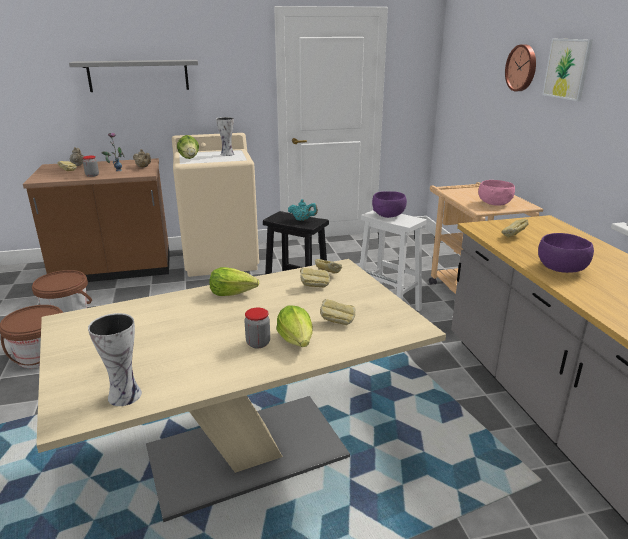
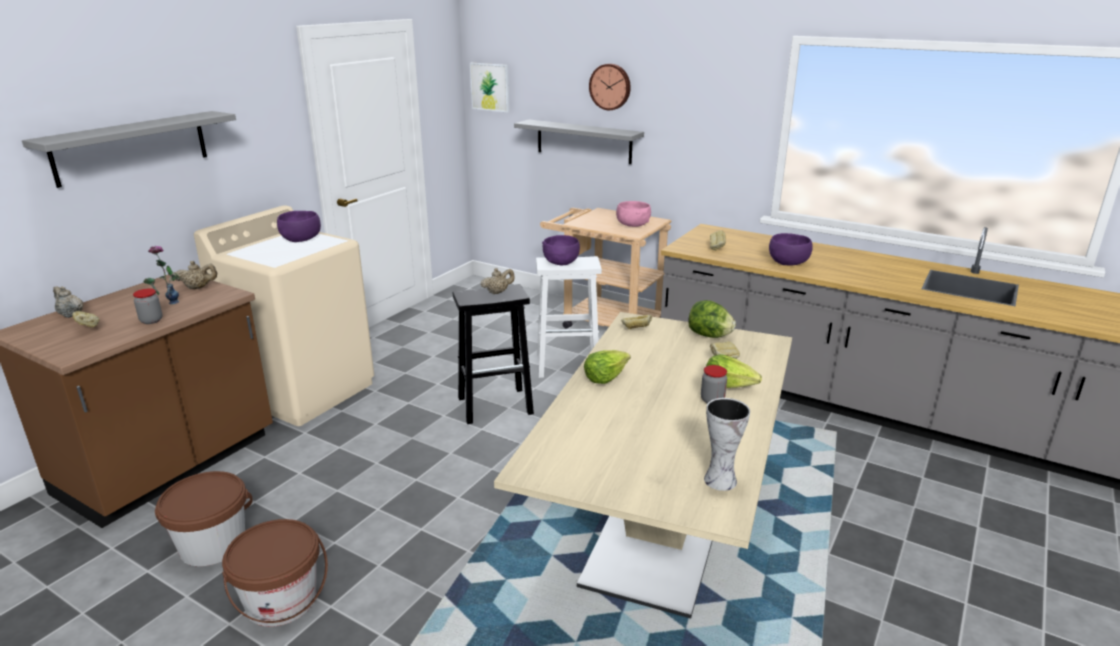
camera: 45 degrees left, 0 degrees up
lettuce [177,135,199,159] -> lettuce moved to [688,300,736,338]
vase [216,117,234,156] -> purple bowl [277,211,321,242]
turquoise teapot [288,199,318,221] -> beige teapot [481,268,515,294]
bread [300,268,330,287] -> none
picture [542,39,593,101] -> picture moved to [470,63,509,113]
none -> grey shelf [514,120,644,164]

